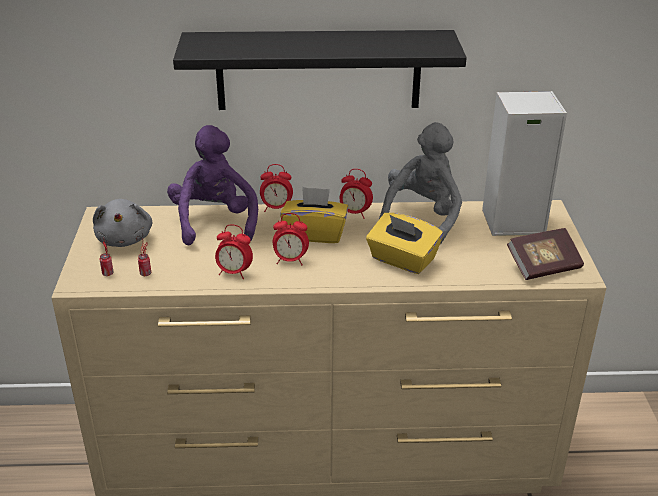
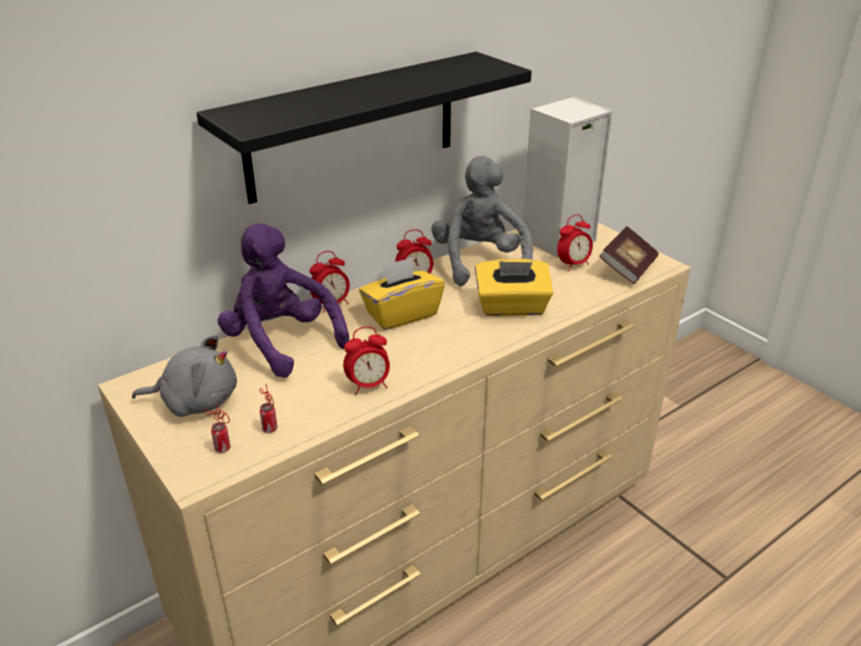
camera: 35 degrees left, 0 degrees up
grey plush toy [93,199,152,247] -> grey plush toy turned 45 degrees counterclockwise [132,334,237,417]
alarm clock [273,213,309,266] -> alarm clock moved to [557,214,593,271]

